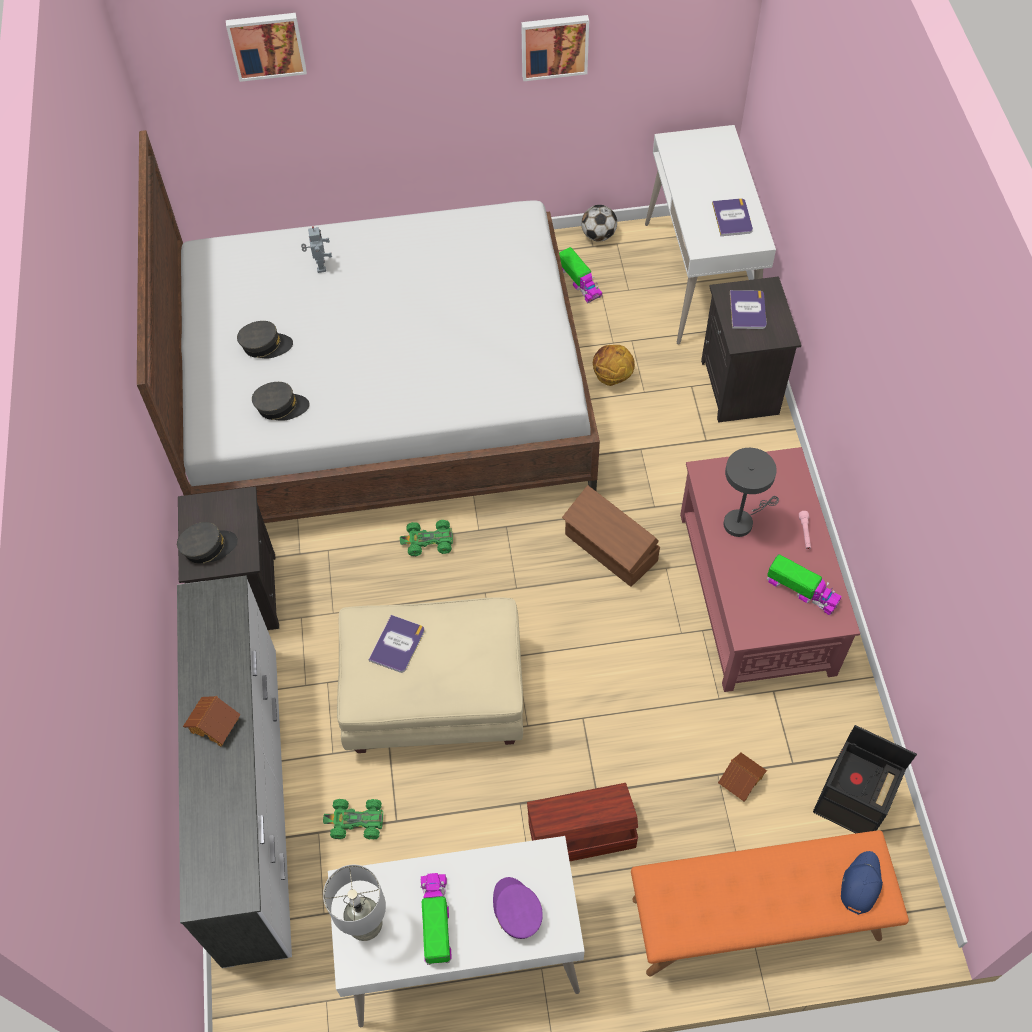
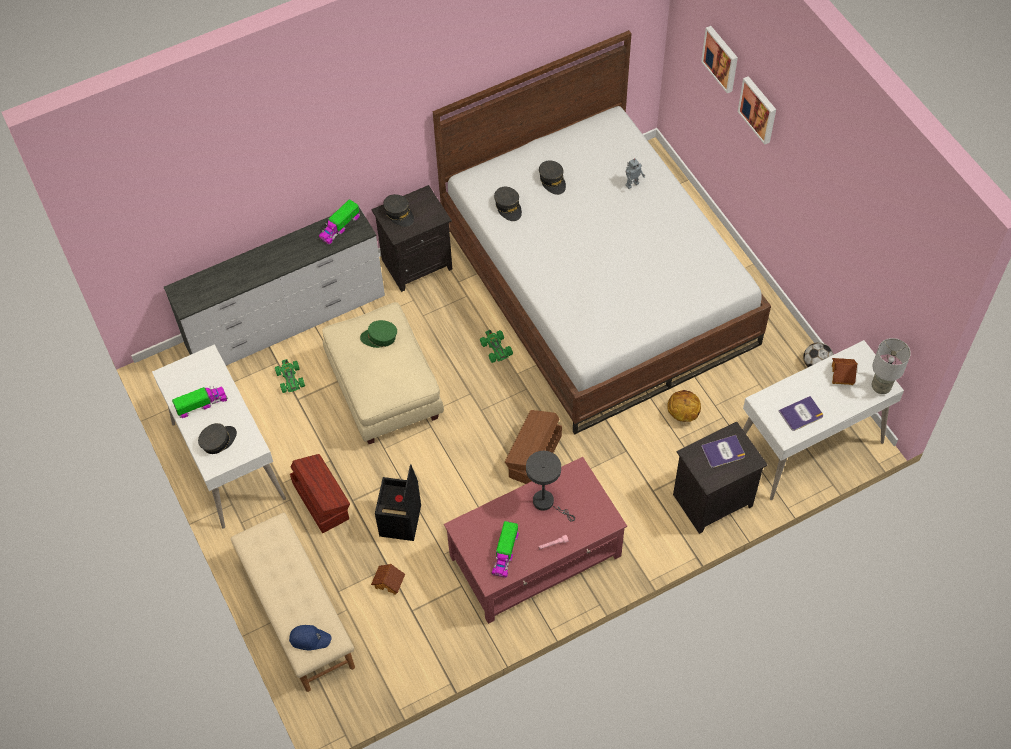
camera: 70 degrees right, 0 degrees up
toy house [183,696,241,746] -> toy house moved to [832,358,858,385]
grey table lamp [323,864,386,941] -> grey table lamp moved to [872,338,911,394]
book [369,615,425,673] -> green cap [360,320,397,348]
purple cap [493,877,543,939] -> grey cap [198,423,237,454]
picture [521,15,589,81] -> picture moved to [738,76,776,145]
toy truck [559,247,602,303] -> toy truck moved to [319,199,360,245]
orange bench [631,830,909,976] -> beige bench [231,513,355,692]
black storage box [813,725,917,833] -> black storage box moved to [375,464,421,541]

